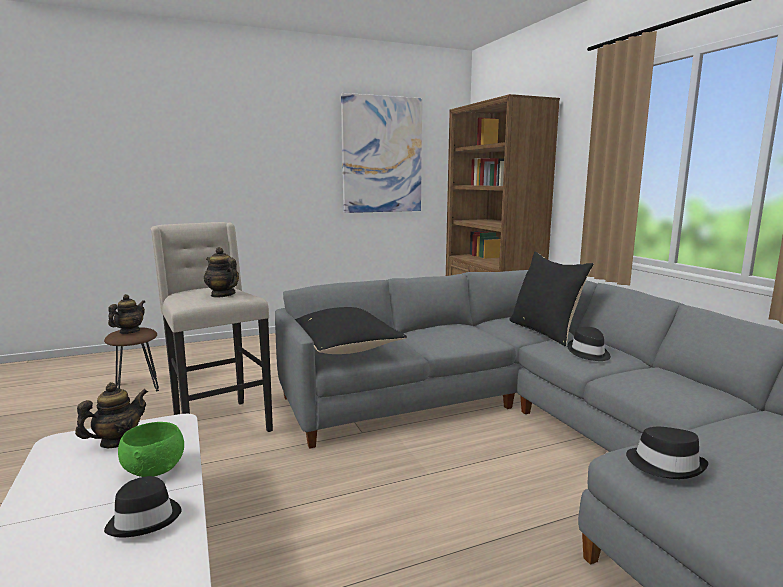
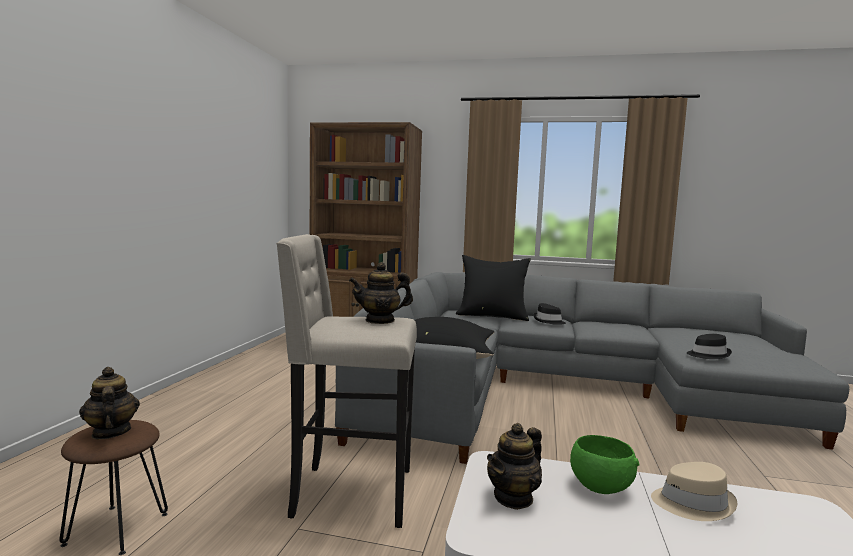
camera: 55 degrees left, 5 degrees down
teapot [75,382,148,448] -> teapot turned 120 degrees counterclockwise [487,423,542,510]
black hat [104,476,182,537] -> beige hat [651,462,737,521]
picture [341,93,422,213] -> none

